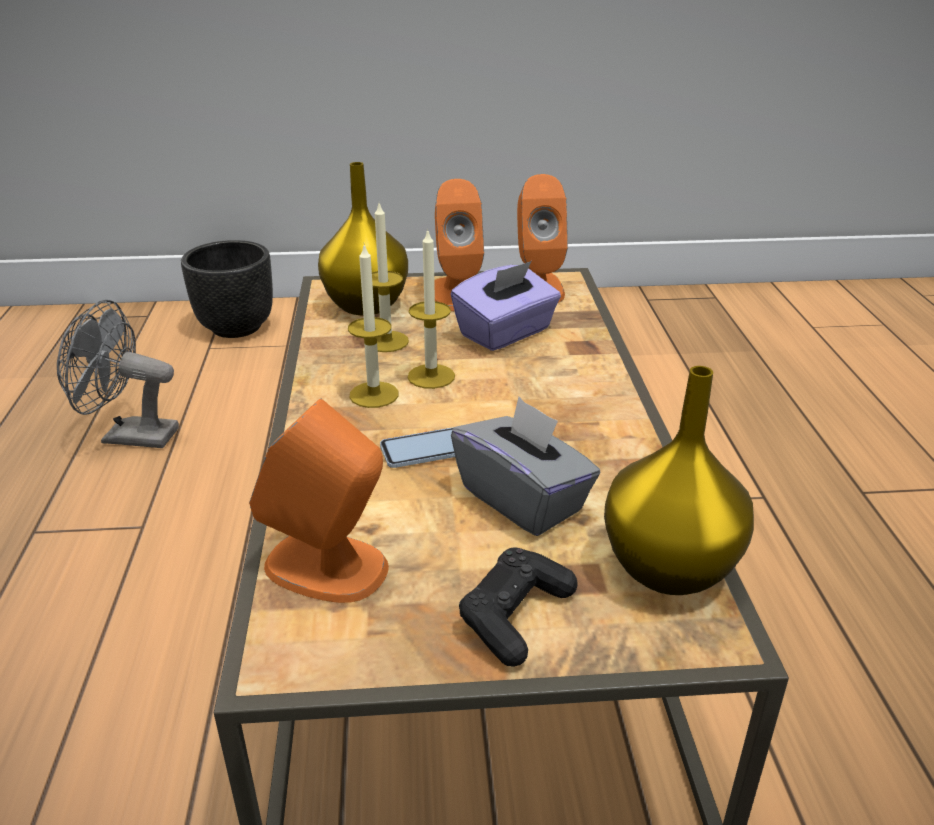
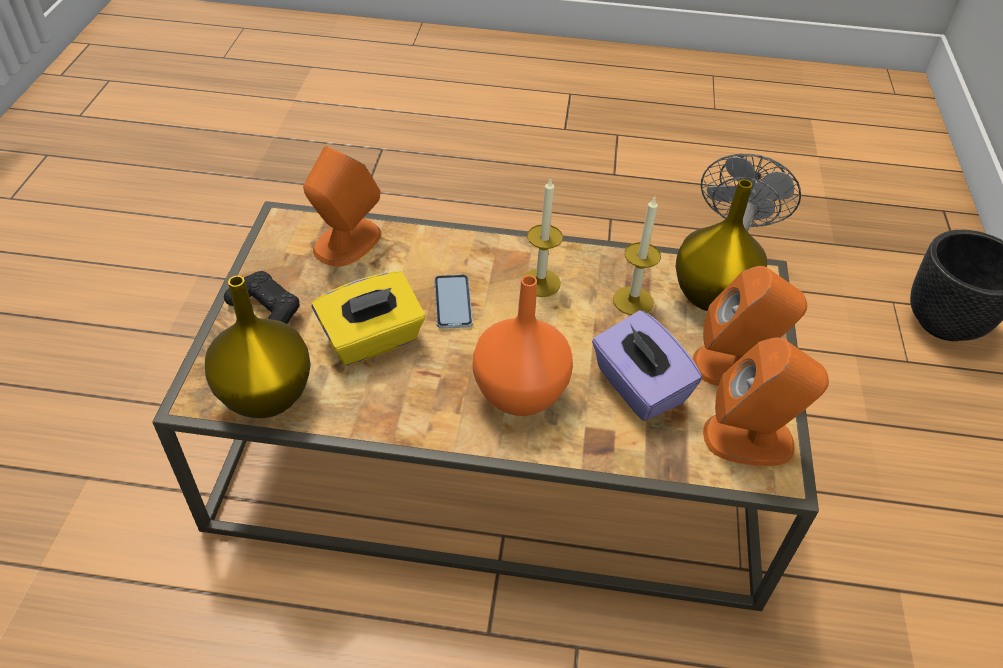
camera: 100 degrees right, 15 degrees up
candle [408,228,455,389] -> none
grey tissue box [451,397,601,536] -> yellow tissue box [312,272,425,366]
none -> orange vase [473,275,573,416]

